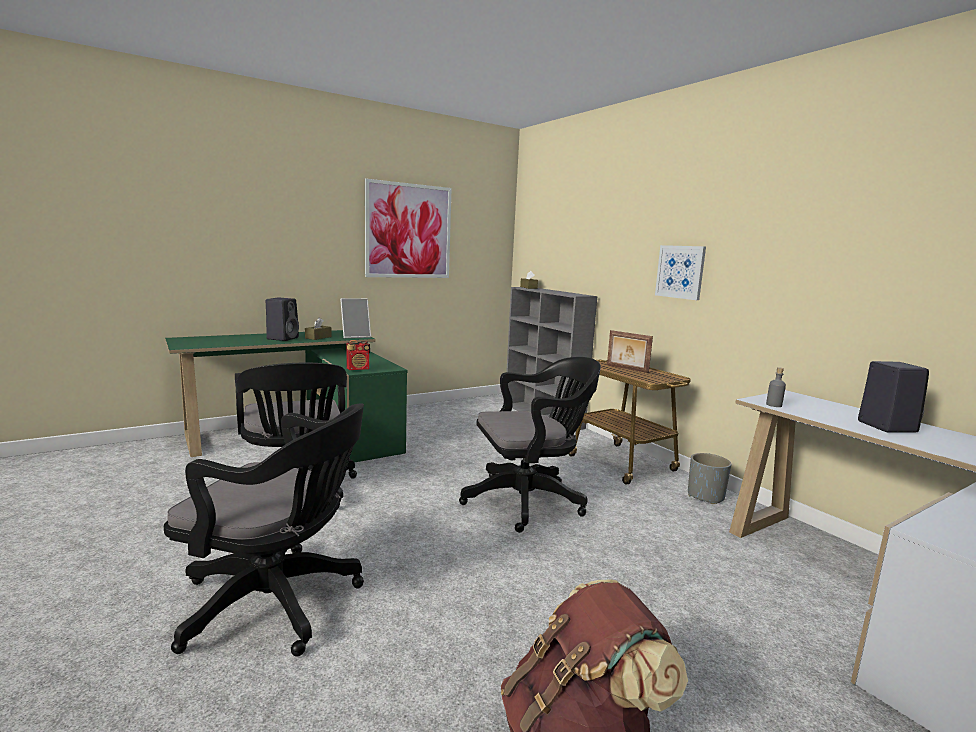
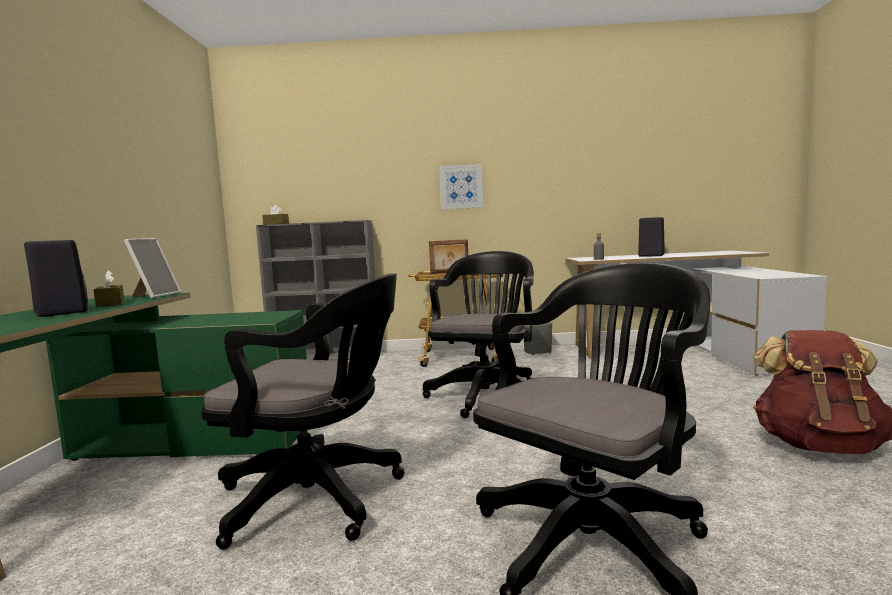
camera: 55 degrees left, 5 degrees down
radio [346,340,370,370] -> none
picture [365,179,452,278] -> none

